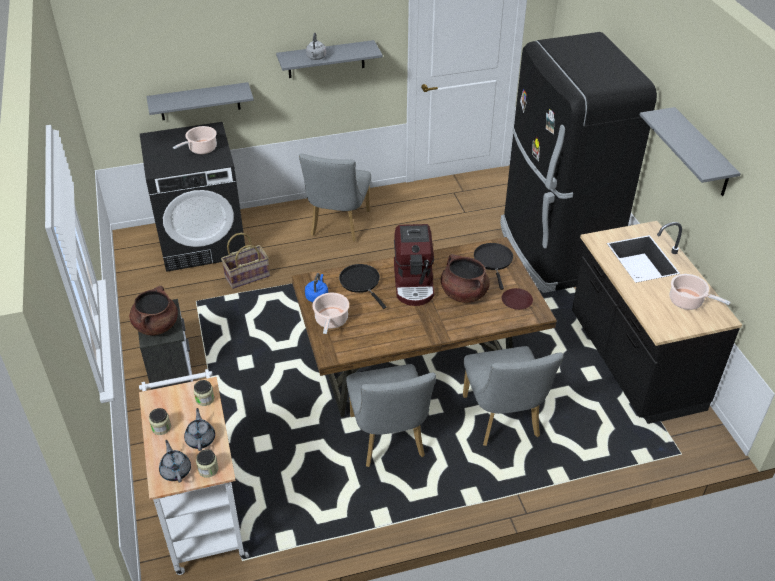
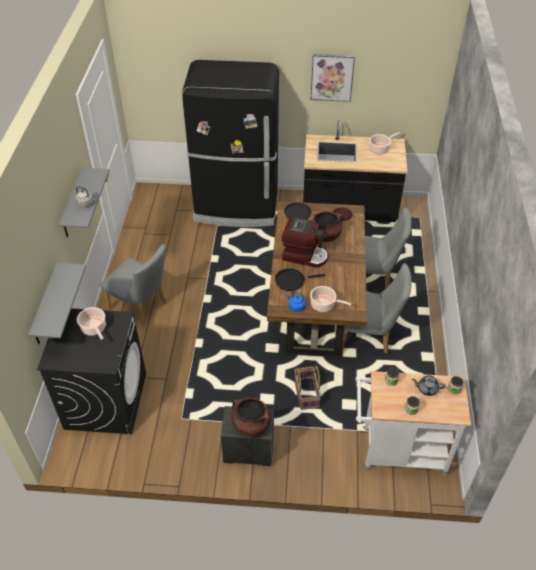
camera: 70 degrees left, 5 degrees up
grey teapot [159,440,191,482] -> none
basket [221,233,270,289] -> basket moved to [294,366,321,410]
grey shelf [640,107,741,196] -> picture [311,54,355,102]

